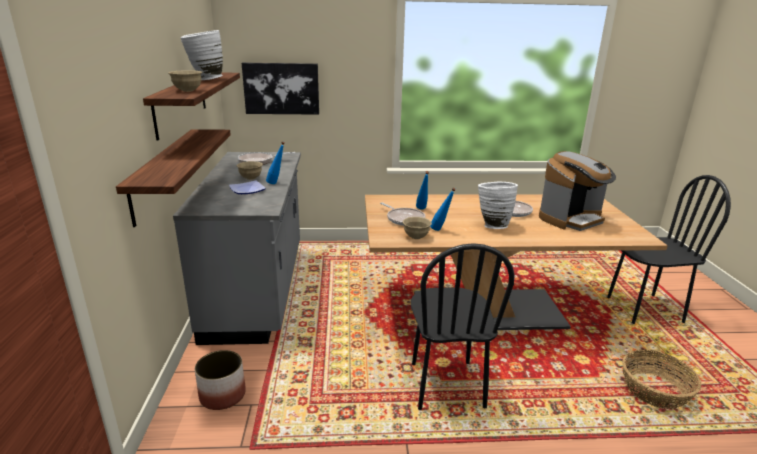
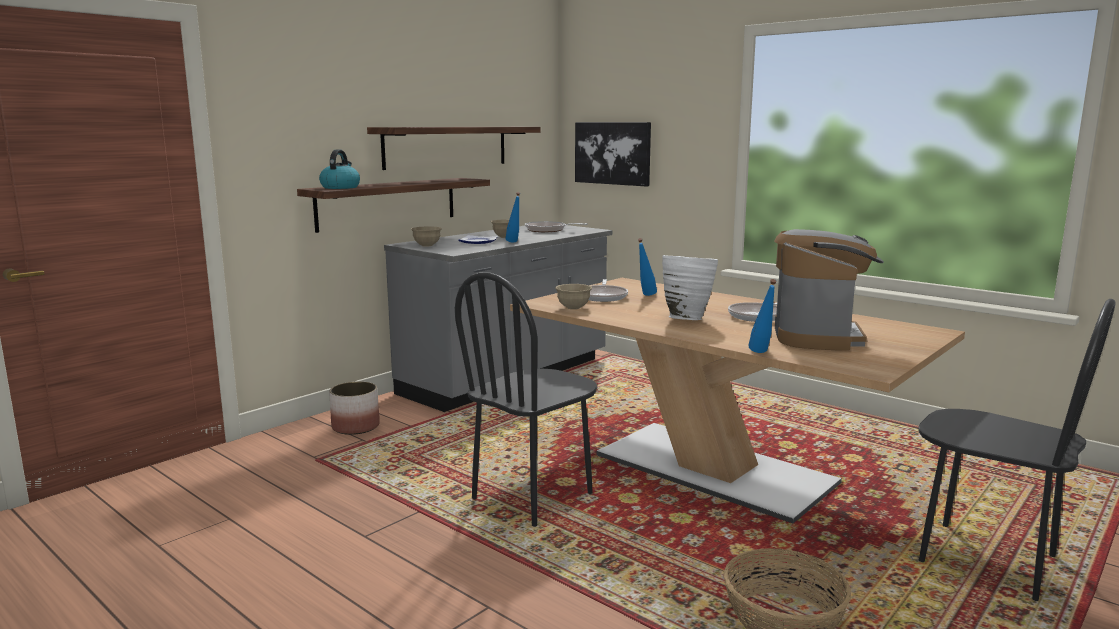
camera: 45 degrees right, 10 degrees down
beige bowl [169,70,202,92] -> beige bowl moved to [411,226,442,247]
white vase [180,30,223,80] -> none
blue bottle [430,188,456,231] -> blue bottle moved to [748,279,777,353]
coffee machine [539,151,616,231] -> coffee machine turned 90 degrees counterclockwise [774,229,884,351]
none -> kettle [319,149,360,189]

